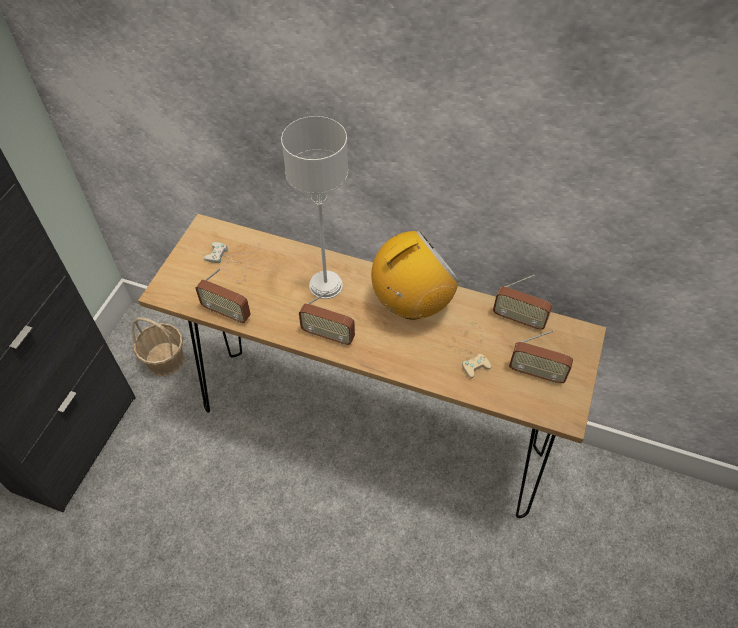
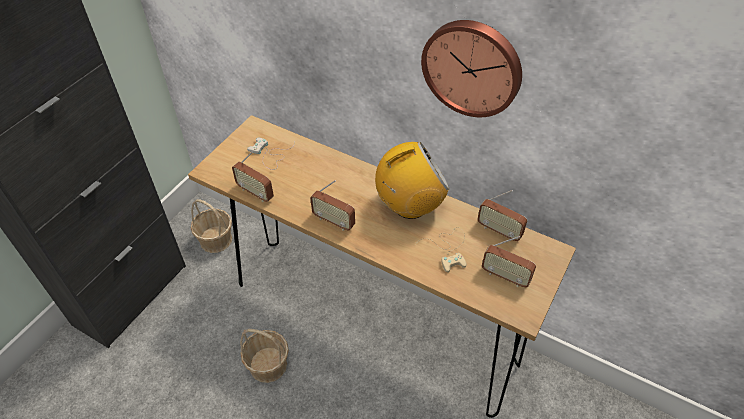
camera: 10 degrees right, 5 degrees down
grey table lamp [281,116,348,299] -> none
none -> basket [240,329,289,383]
none -> wall clock [421,20,522,117]

